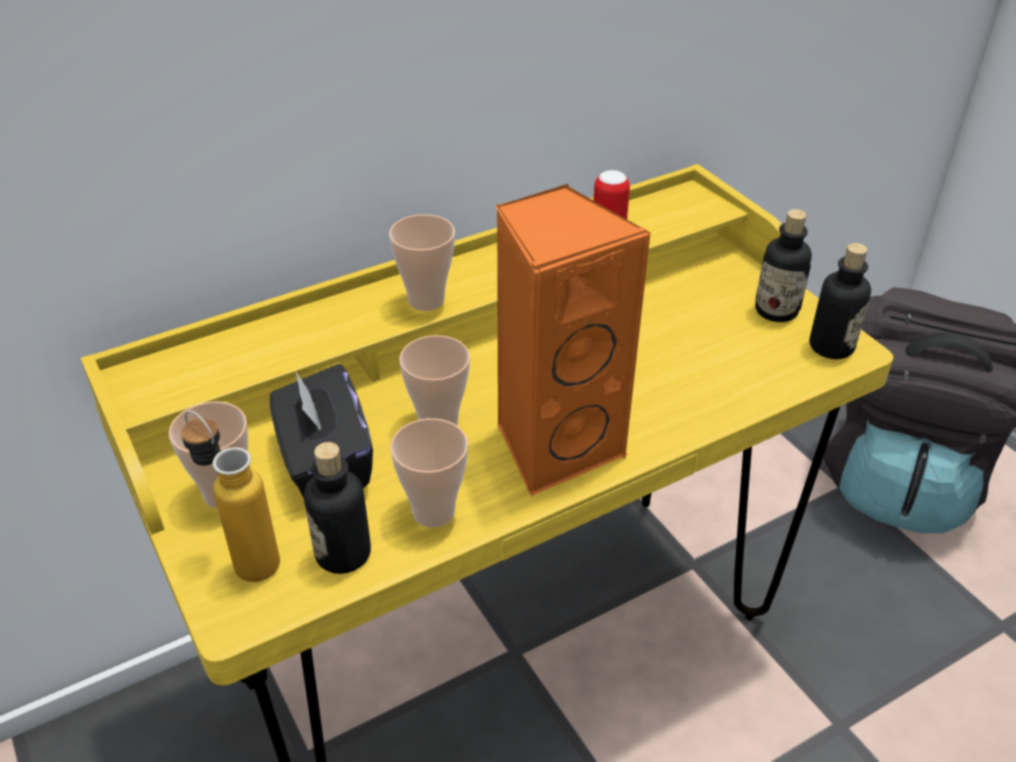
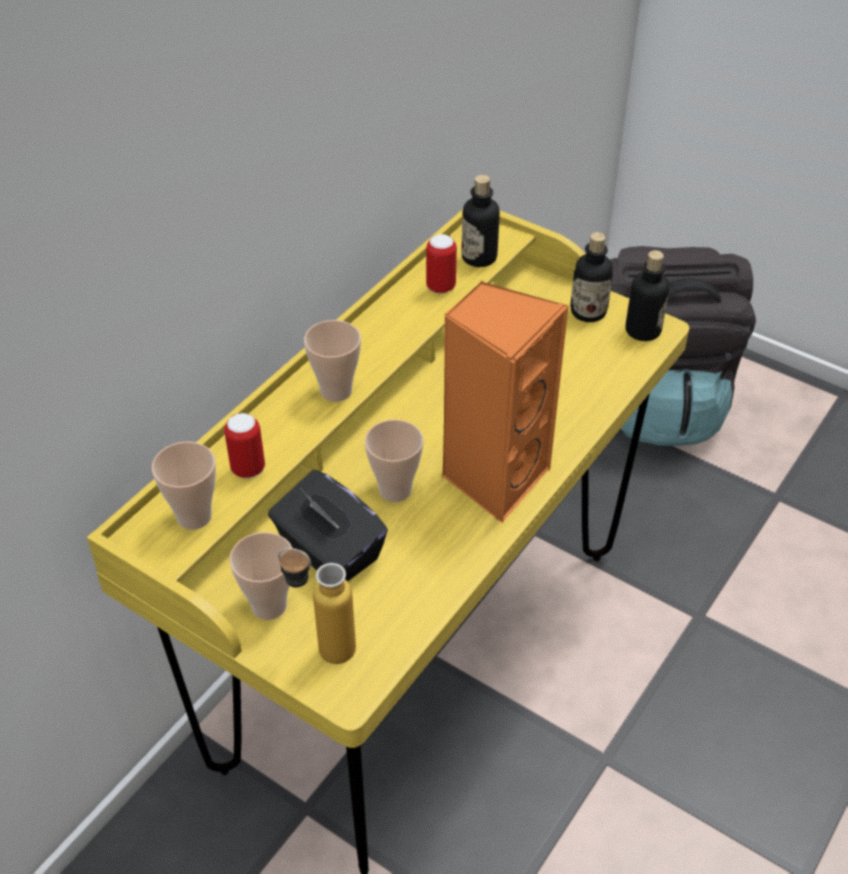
camera: 25 degrees left, 5 degrees up
bottle [304,442,371,574] -> bottle moved to [461,175,500,267]
cup [390,418,468,528] -> cup moved to [152,441,216,530]
none -> can [224,413,265,478]

